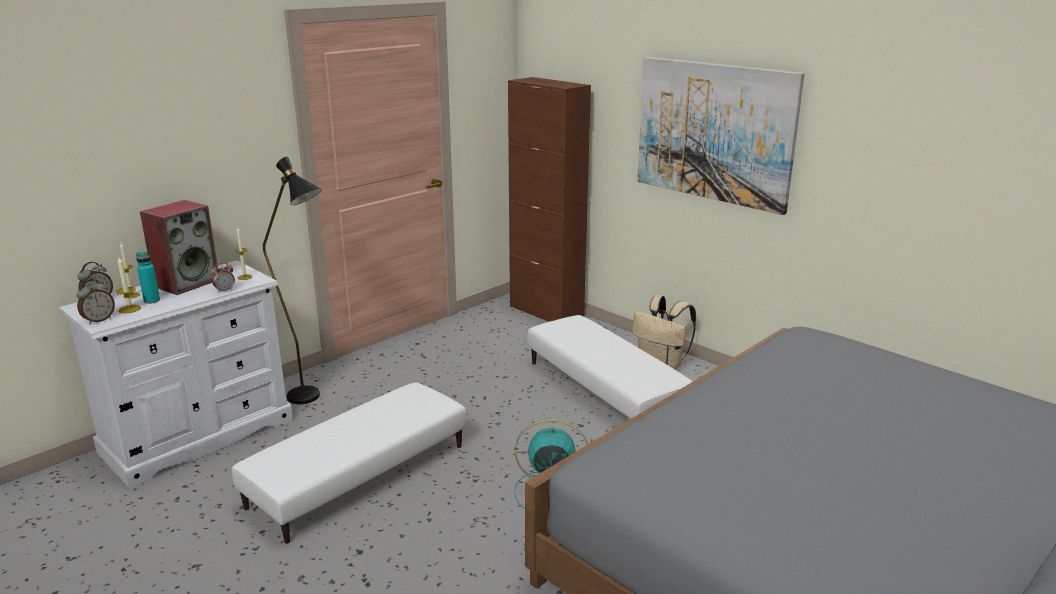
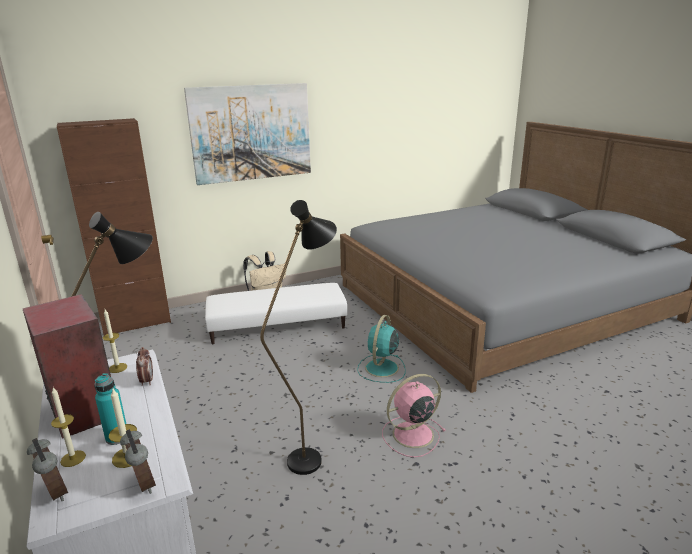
camera: 70 degrees left, 0 degrees up
white ottoman [232,382,466,544] -> black floor lamp [260,200,337,475]
none -> pink fan [382,374,446,457]

